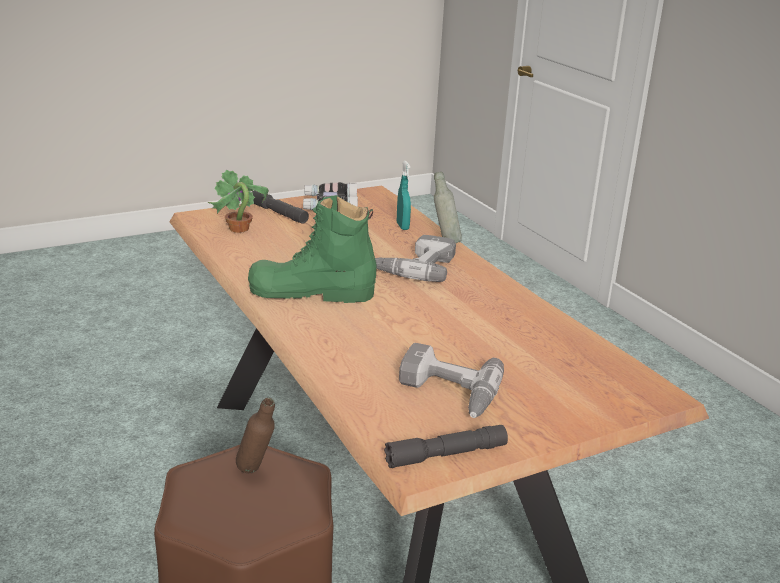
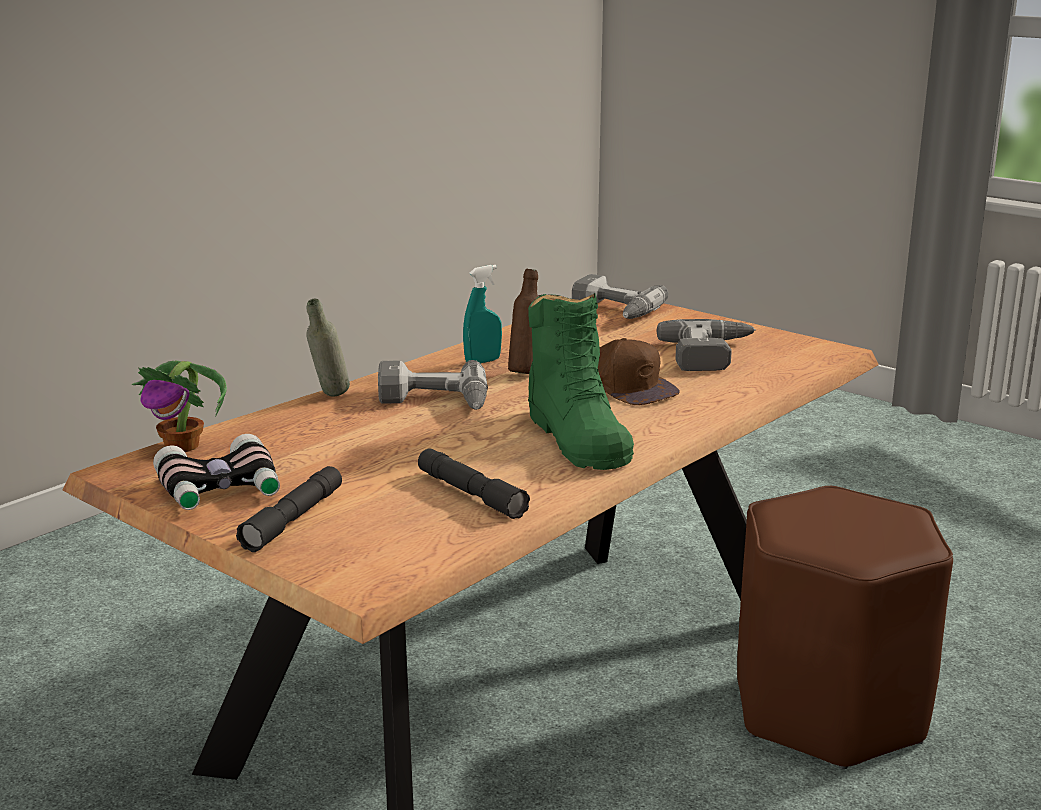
camera: 110 degrees left, 5 degrees down
potted plant [208,170,269,233] -> potted plant moved to [132,361,227,452]
brown bottle [236,398,275,473] -> brown bottle moved to [508,269,538,374]
grey flashlight [384,425,508,468] -> grey flashlight moved to [418,448,530,519]
turquoise spray bottle [397,161,411,230] -> turquoise spray bottle moved to [463,265,502,363]
none -> power drill [572,274,669,319]
none -> brown cap [598,338,680,405]

